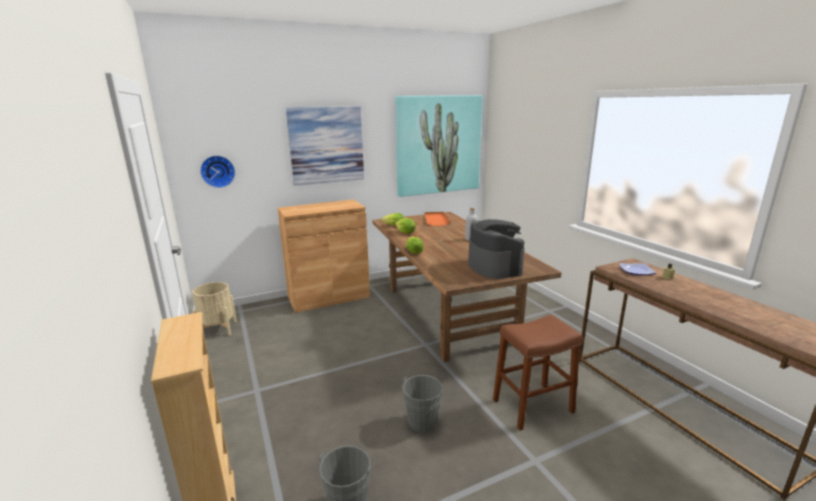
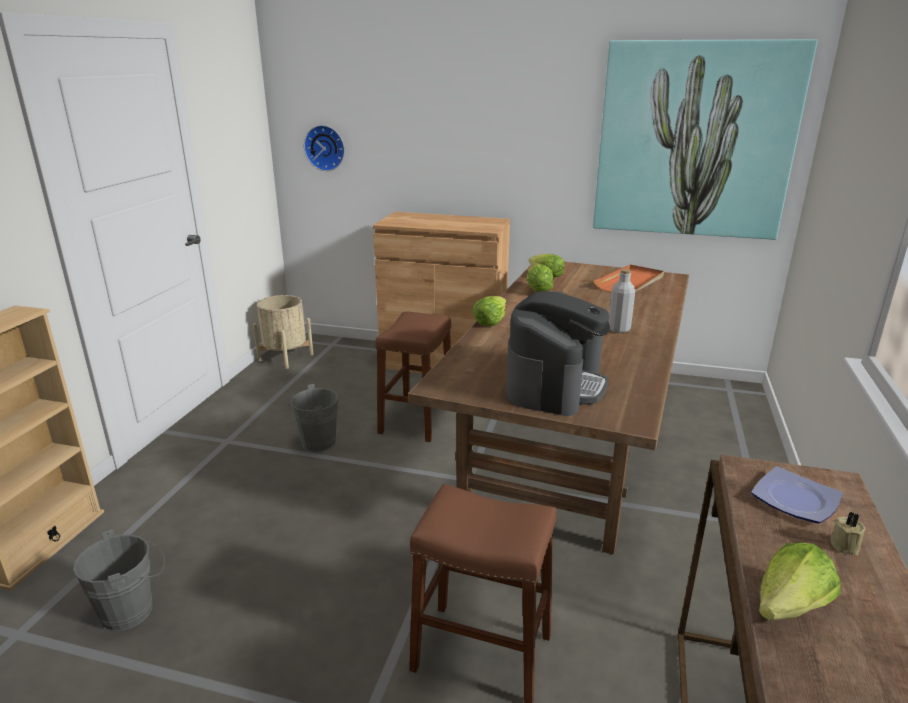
camera: 40 degrees right, 5 degrees up
picture [286,106,364,186] -> none
grey bucket [397,375,443,432] -> grey bucket moved to [284,384,338,452]
none -> brown stool [375,312,452,442]
none -> lettuce [759,542,841,620]

